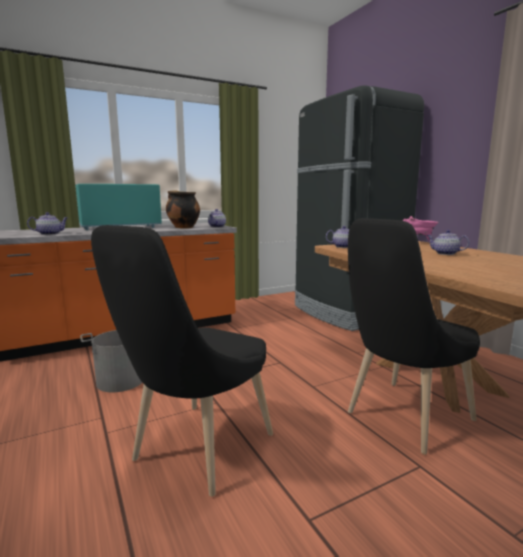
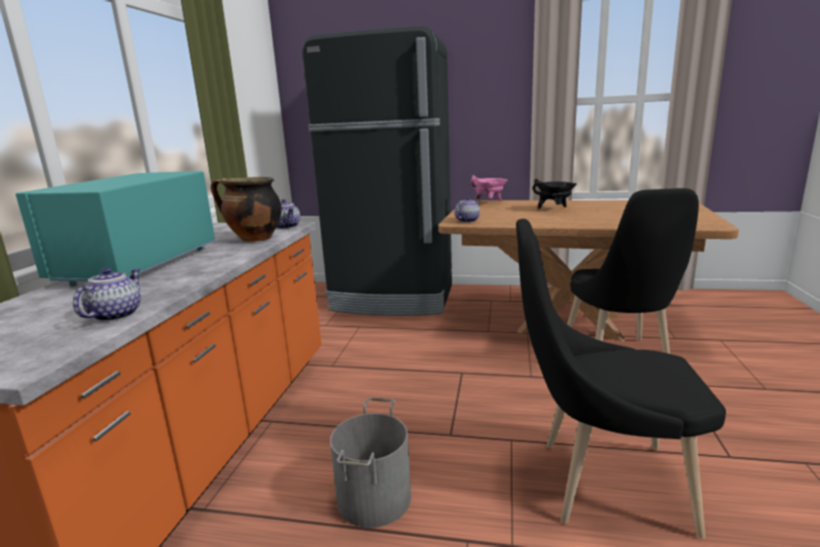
camera: 50 degrees left, 5 degrees up
black chair [91,225,273,497] -> black chair turned 120 degrees clockwise [516,219,726,539]
teapot [427,230,470,255] -> black cooking pot [533,179,577,209]

